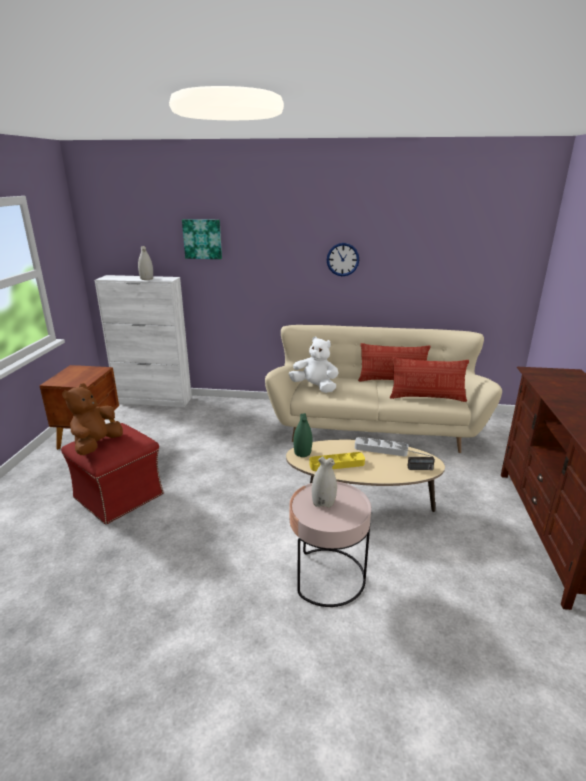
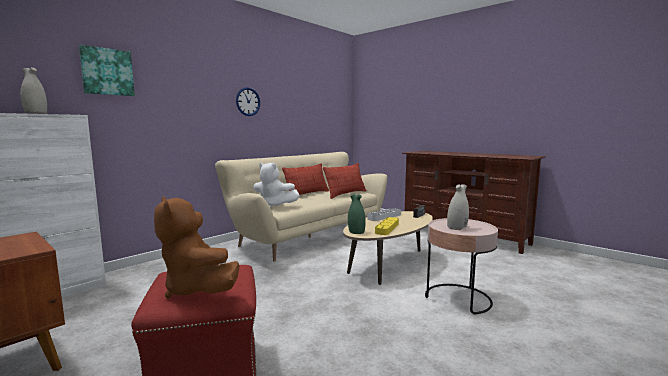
camera: 55 degrees left, 15 degrees down
white plush toy [289,337,339,393] -> white plush toy turned 135 degrees counterclockwise [253,163,300,208]

